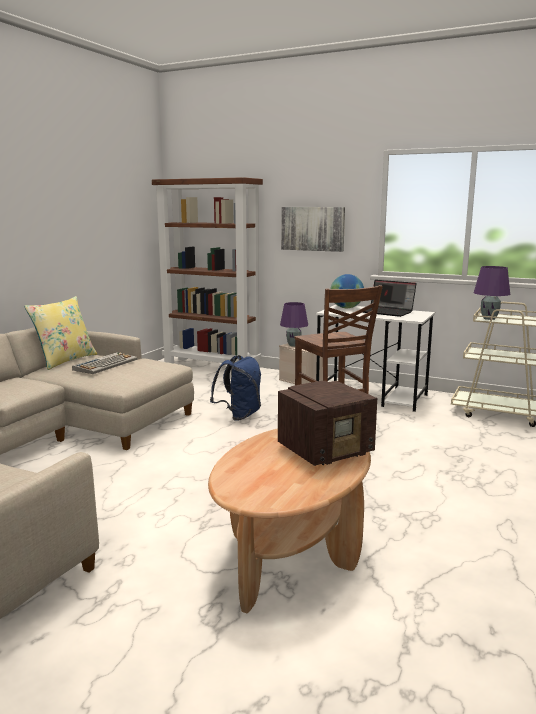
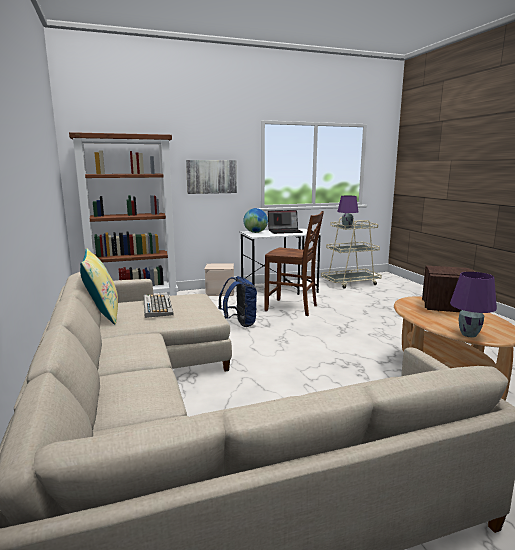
camera: 45 degrees left, 0 degrees up
purple table lamp [280,302,308,347] -> purple table lamp moved to [450,272,497,337]

